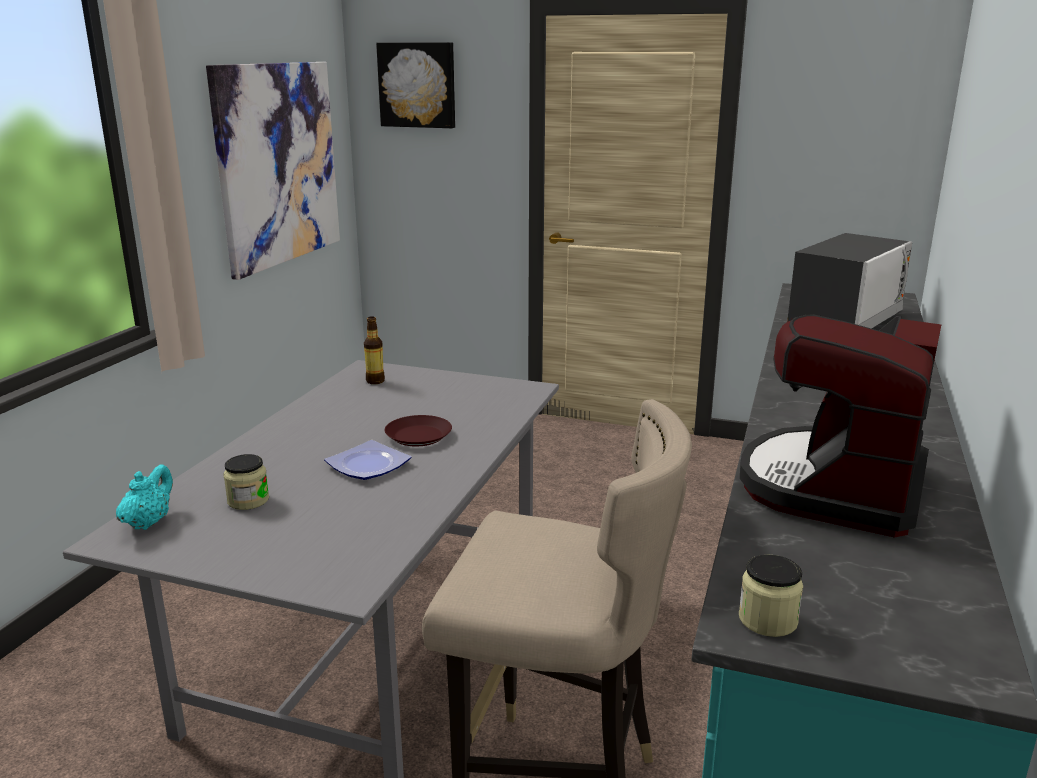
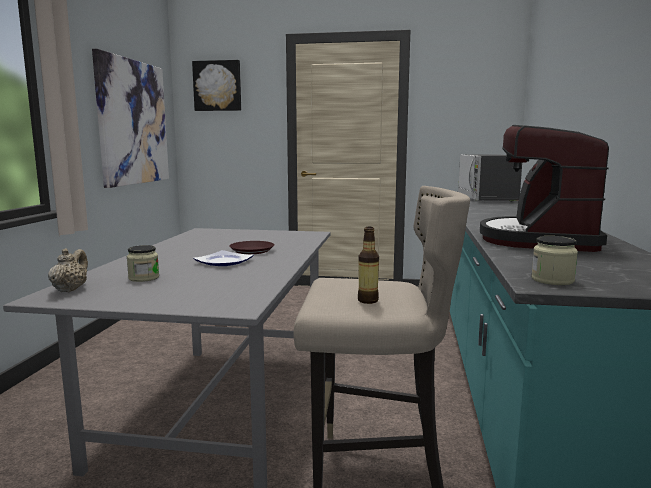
camera: 10 degrees left, 10 degrees down
turquoise teapot [116,464,173,530] -> beige teapot [48,248,88,292]
bottle [364,316,385,384] -> bottle moved to [358,227,379,304]
microwave [787,233,912,329] -> microwave turned 150 degrees clockwise [458,154,522,202]

